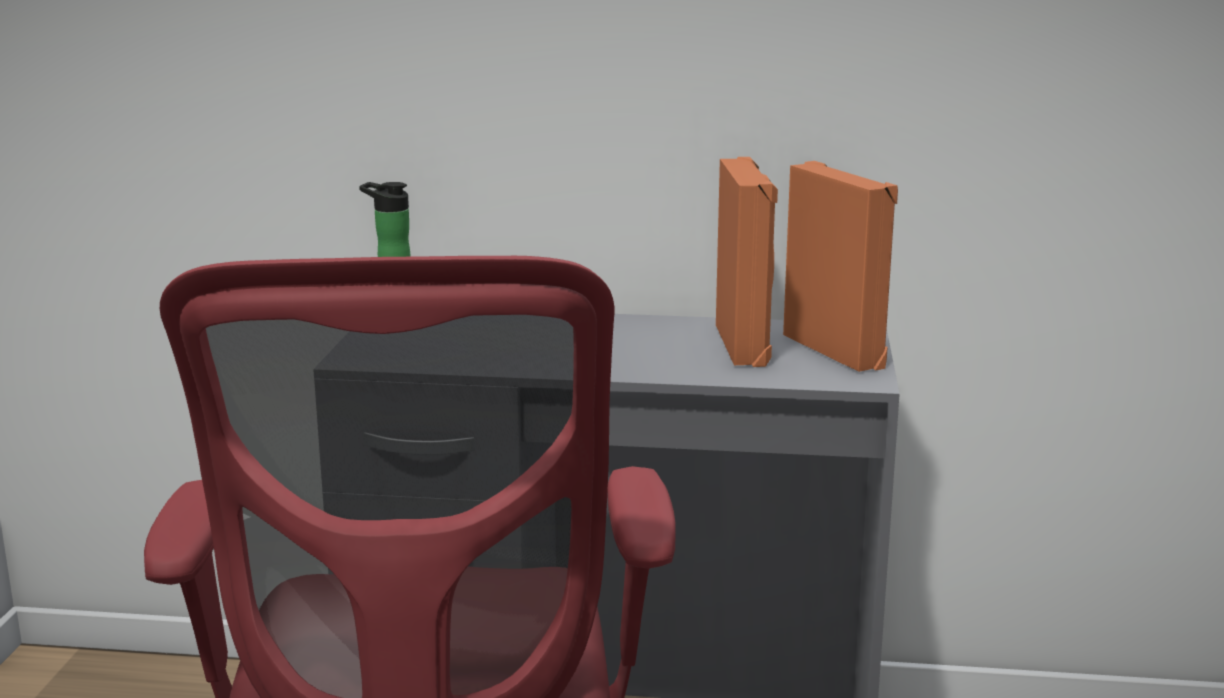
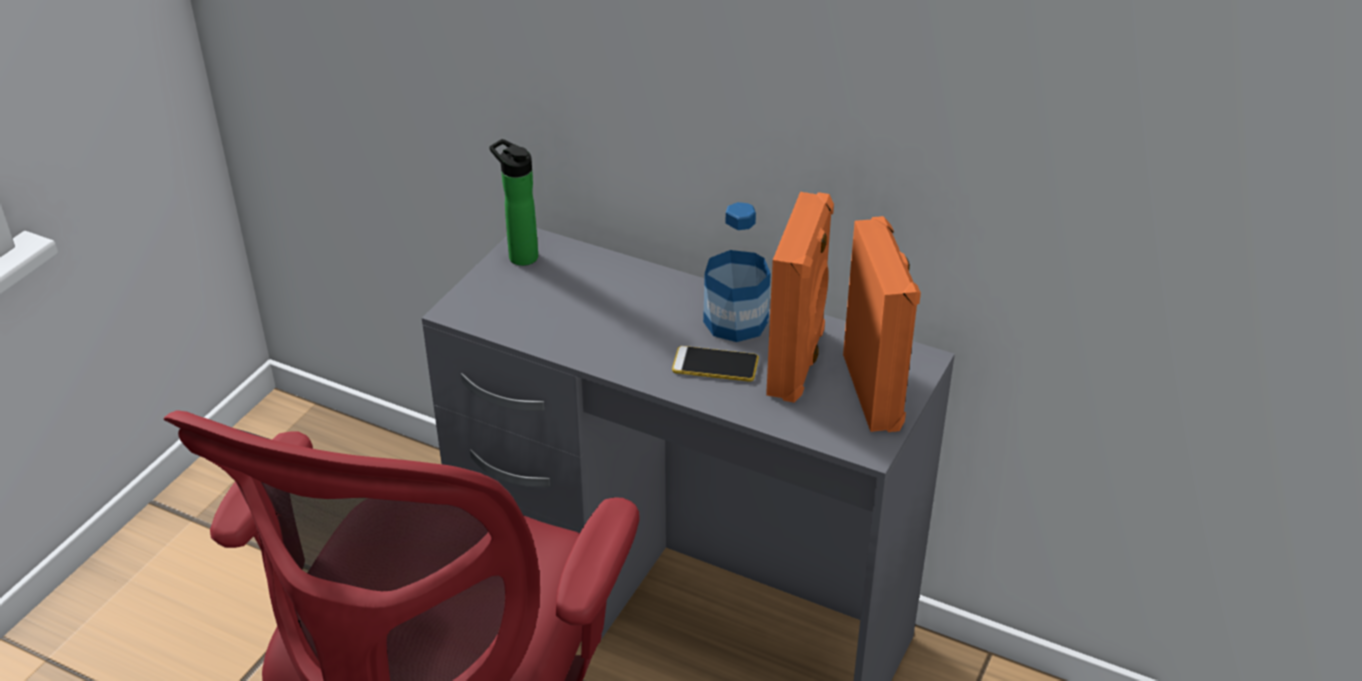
camera: 20 degrees right, 20 degrees up
none -> phone [672,346,759,382]
none -> bottle [703,202,771,342]

